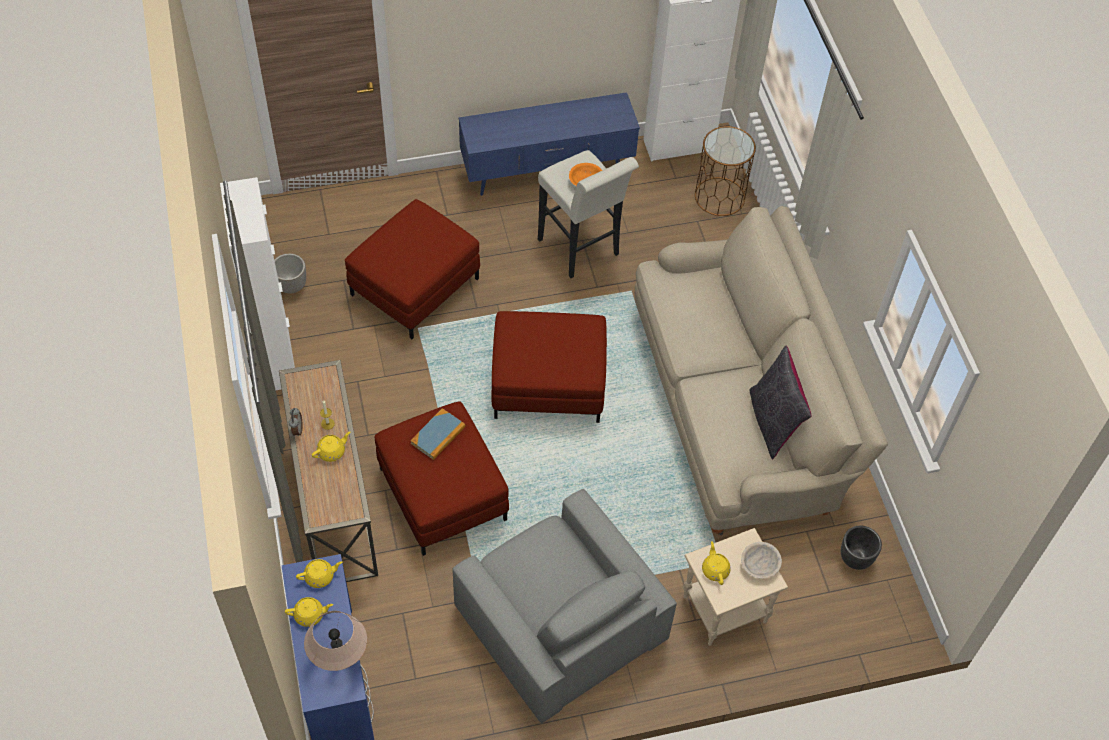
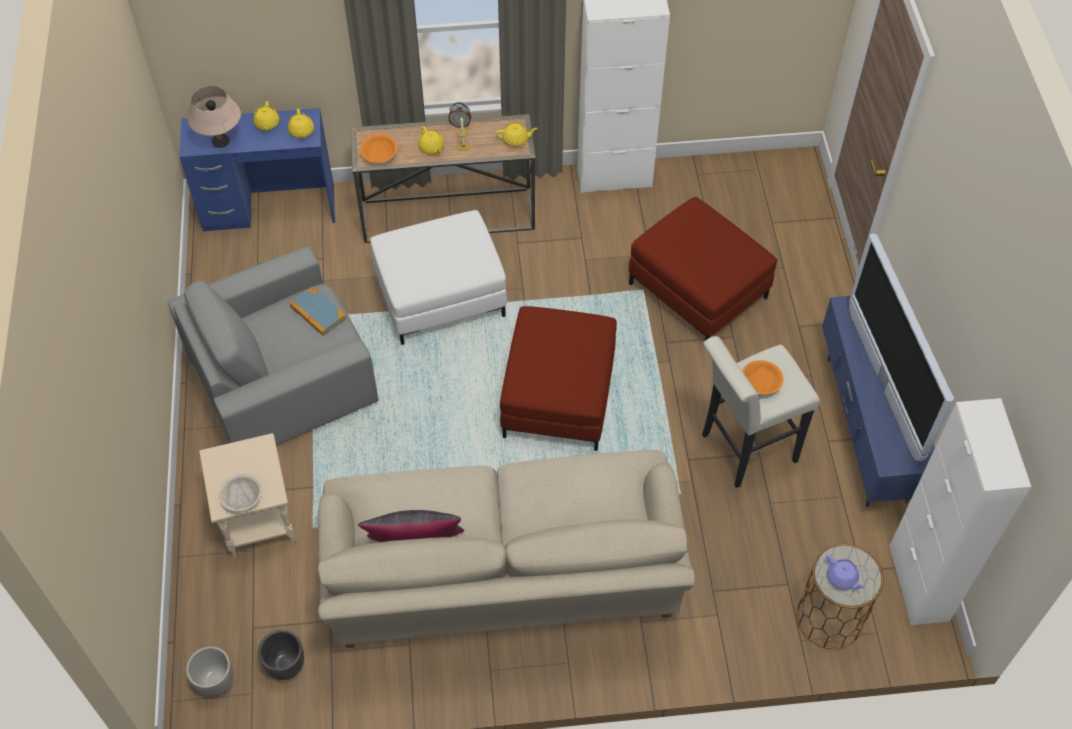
camera: 100 degrees right, 0 degrees up
planter [274,254,306,293] -> planter moved to [186,646,233,697]
red ottoman [375,402,509,556] -> white ottoman [370,210,507,345]
book [410,408,466,460] -> book moved to [290,286,347,336]
yellow teapot [702,541,731,585] -> yellow teapot moved to [496,122,538,147]
none -> orange bowl [360,134,398,163]
none -> purple teapot [826,555,866,590]
none -> television [849,234,954,461]

